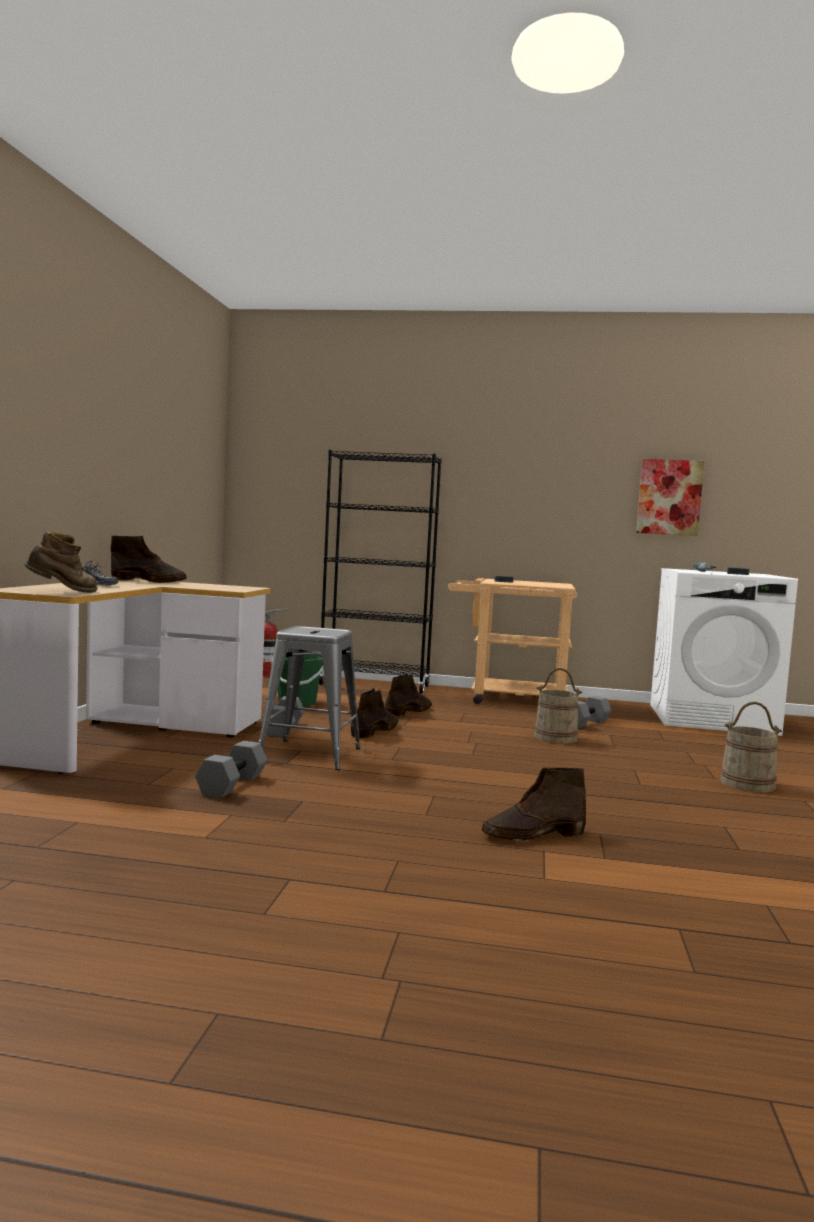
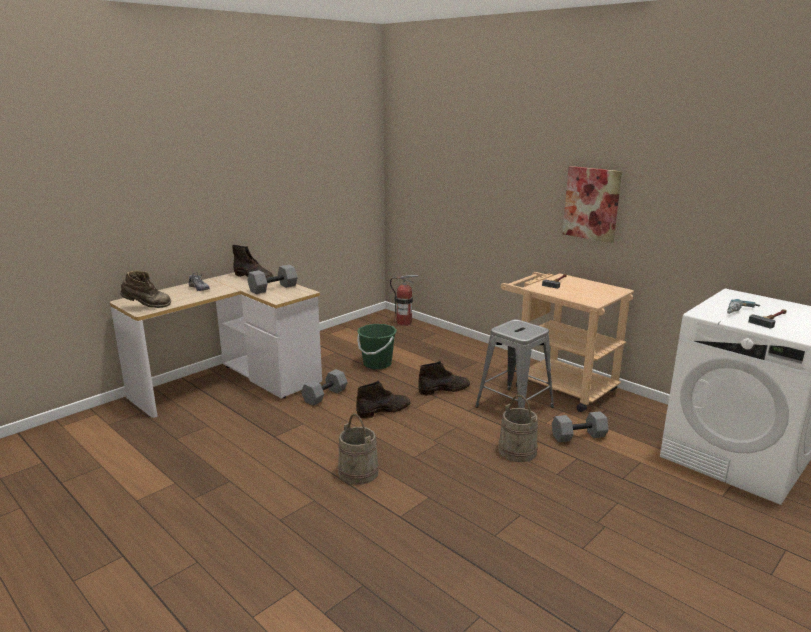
camera: 35 degrees right, 15 degrees up
grey dumbbell [195,741,267,798] -> grey dumbbell moved to [247,265,297,294]
grey stool [259,626,360,770] -> grey stool moved to [475,319,554,409]
black bookcase [319,450,442,694] -> none
brown boot [482,768,586,841] -> none
picture [636,459,704,536] -> picture moved to [563,166,622,243]
beige bucket [720,701,782,793] -> beige bucket moved to [338,413,379,485]

